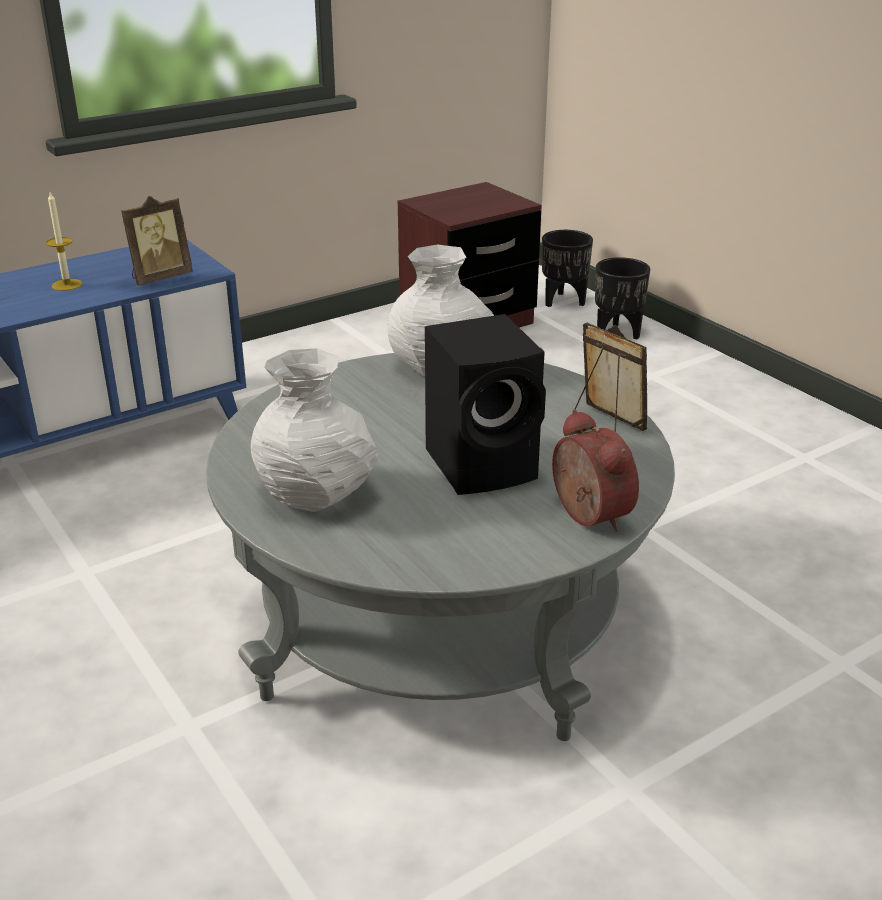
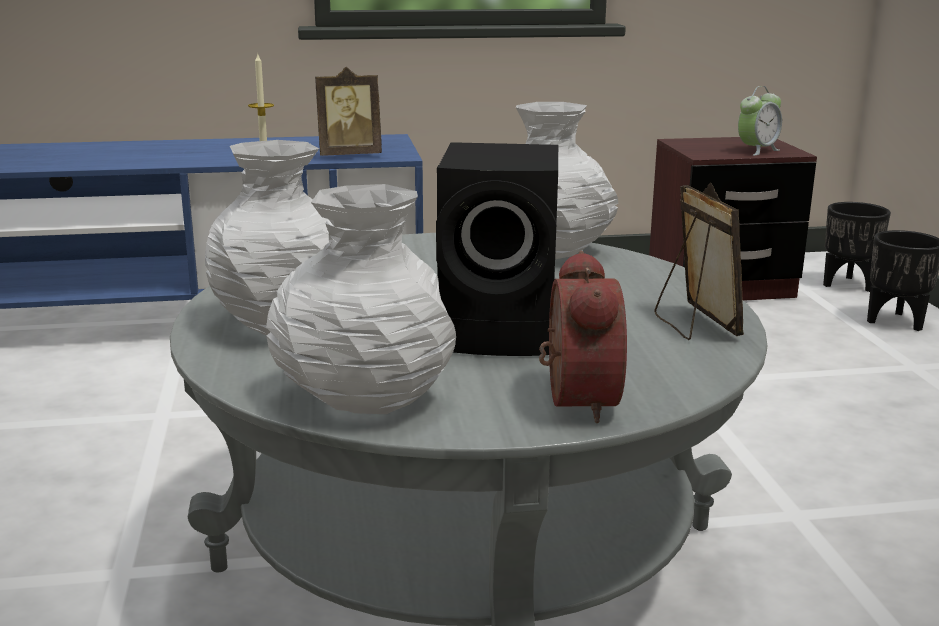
camera: 25 degrees right, 10 degrees down
none -> white vase [266,184,456,414]
none -> alarm clock [738,86,782,156]

